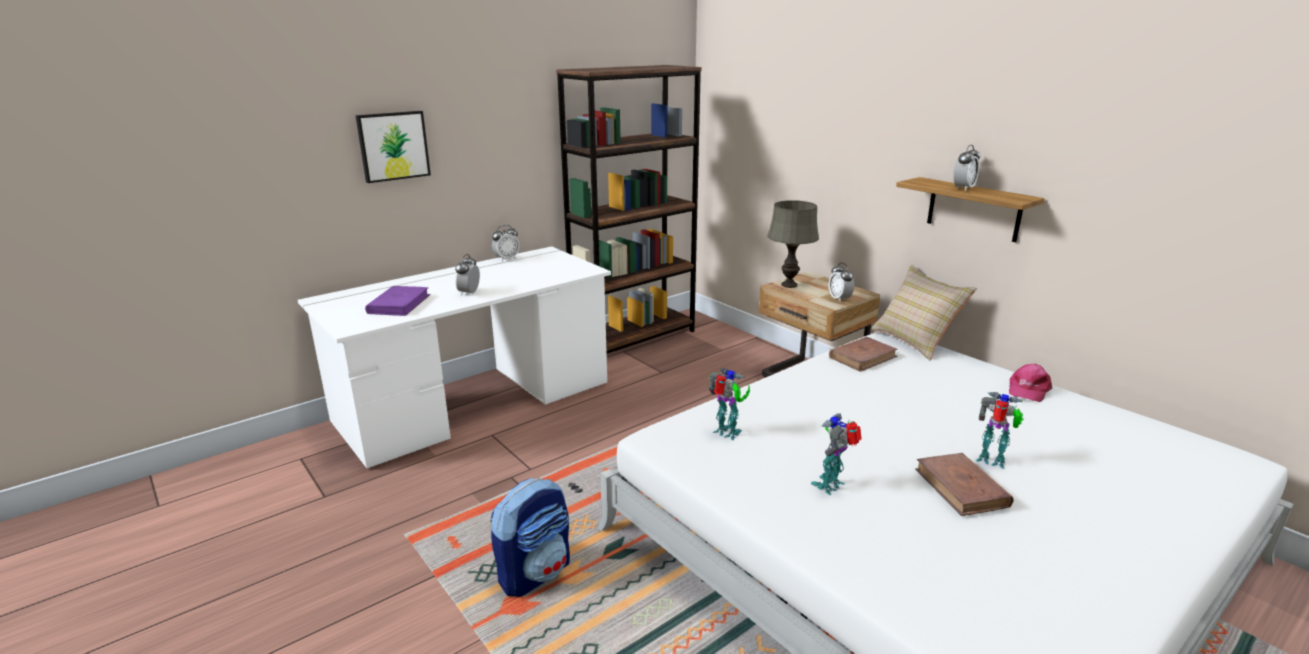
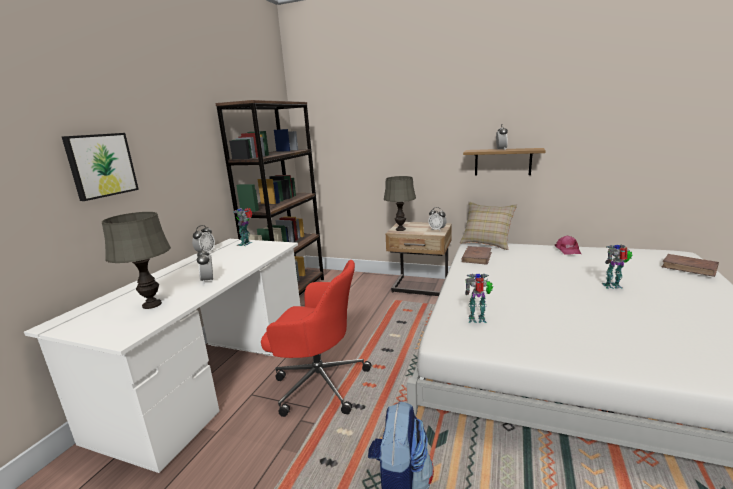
camera: 30 degrees left, 5 degrees down
purple book [365,286,430,316] -> grey table lamp [102,212,171,309]
toy robot [811,413,862,495] -> toy robot moved to [233,208,252,246]
brown book [915,453,1014,516] -> brown book moved to [662,254,719,277]
none -> red office chair [261,260,371,417]

